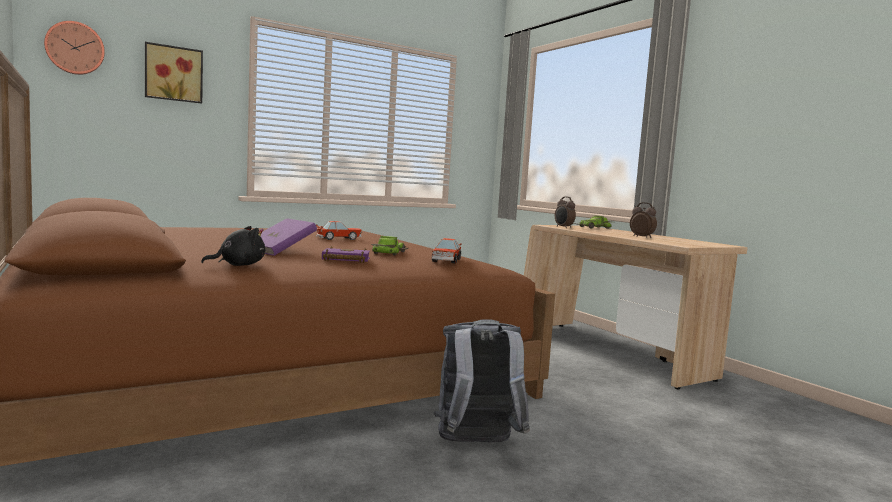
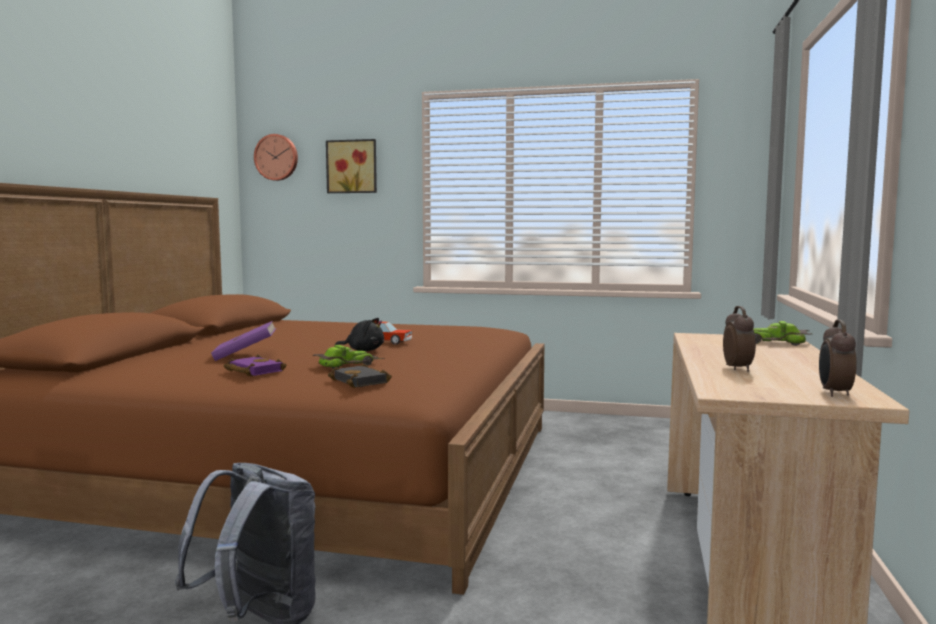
camera: 45 degrees right, 0 degrees up
black plush toy [201,226,265,266] -> black plush toy moved to [334,318,384,351]
toy car [432,238,462,263] -> black book [328,363,392,388]
alarm clock [555,196,576,228] -> alarm clock moved to [819,320,857,397]

